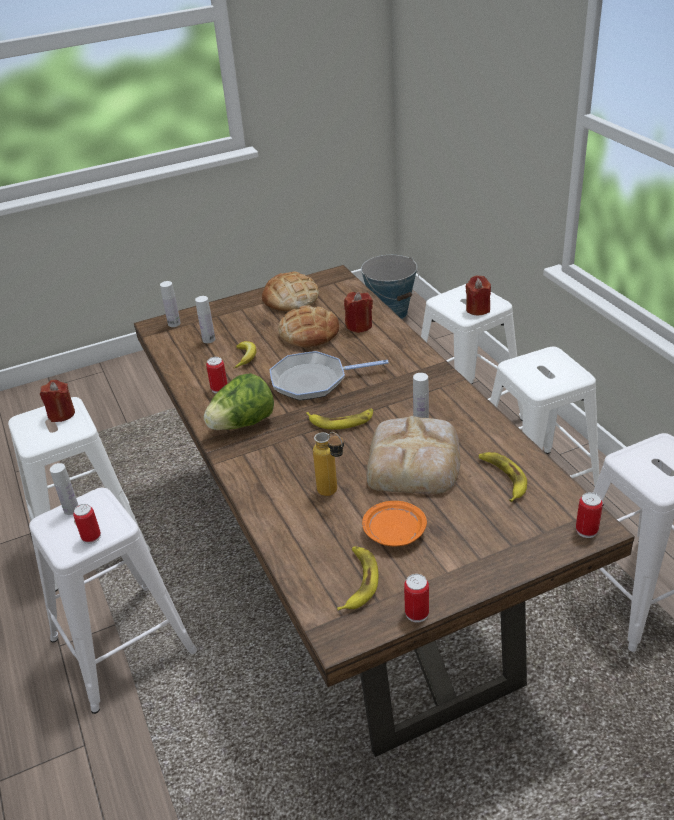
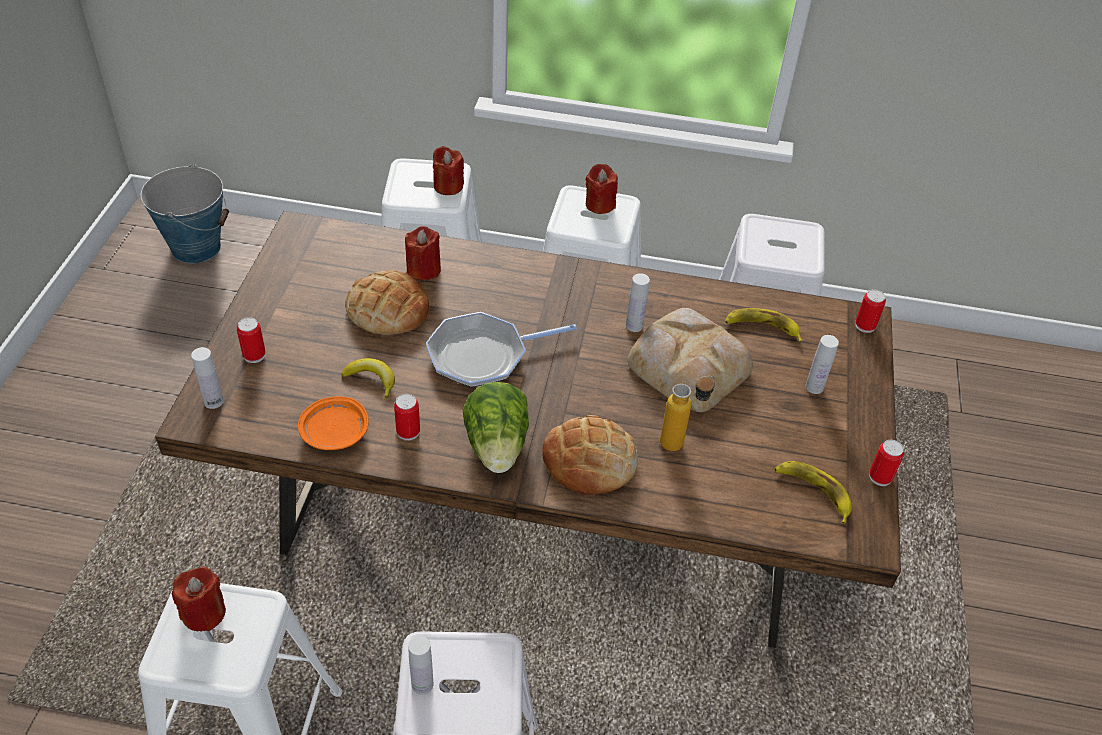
camera: 60 degrees left, 10 degrees up
can [73,504,101,544] -> can moved to [237,317,266,363]
white bottle [195,296,215,343] -> white bottle moved to [805,335,839,394]
bread [262,271,319,311] -> bread moved to [542,415,638,495]
frying pan [270,351,389,401] -> frying pan turned 45 degrees clockwise [426,312,577,387]
banana [306,409,373,429] -> none
orange plate [362,501,427,546] -> orange plate moved to [298,396,369,450]
none -> red candle [586,164,618,214]

